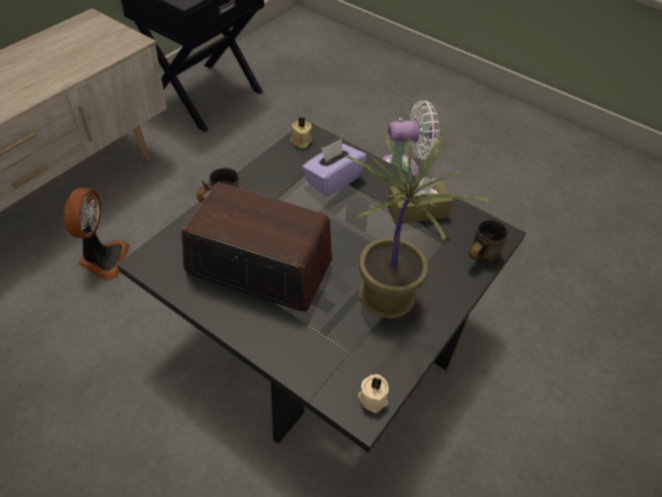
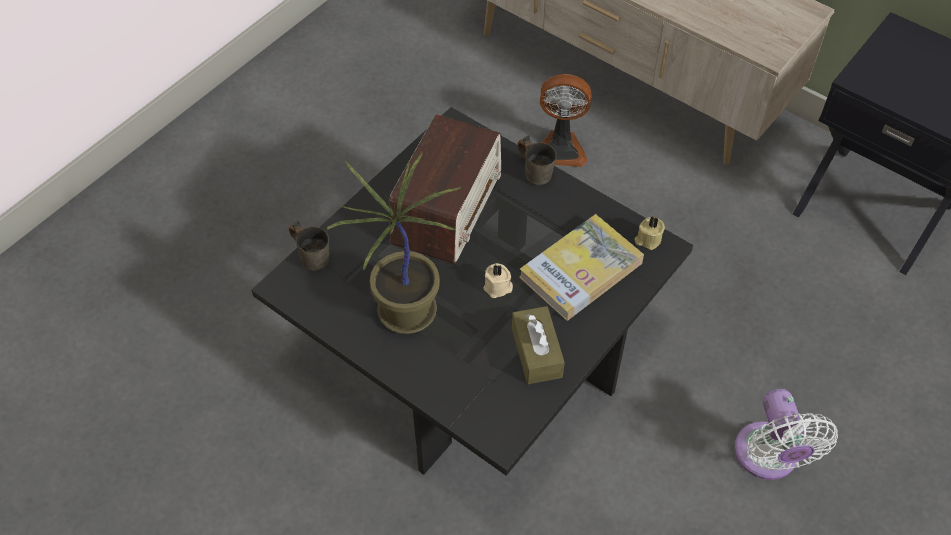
camera: 95 degrees right, 5 degrees up
purple tissue box [302,139,367,197] -> book [519,214,644,321]
beige candle [358,374,389,413] -> beige candle moved to [484,263,513,298]
grey mug [469,220,508,261] -> grey mug moved to [289,220,329,271]

